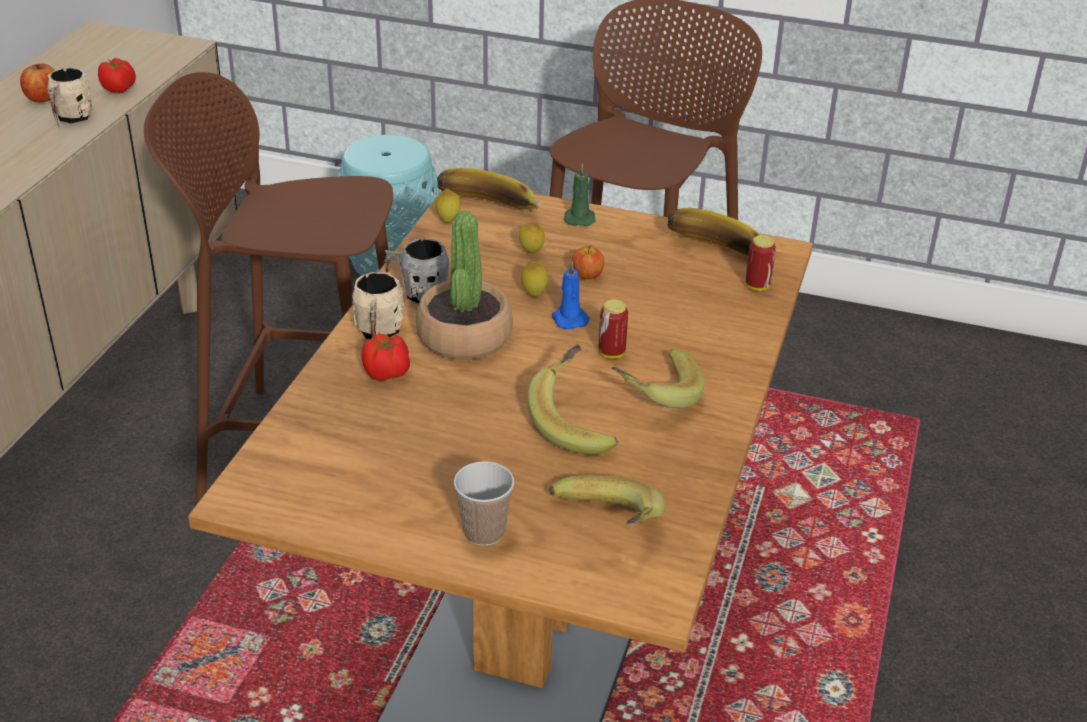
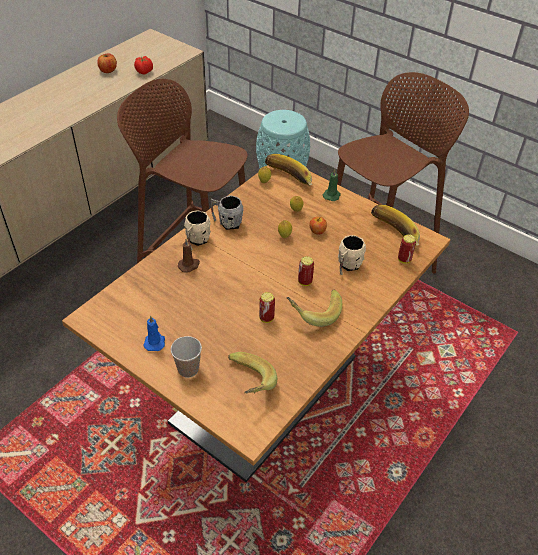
camera: 20 degrees right, 10 degrees up
beige mug [47,68,92,129] -> beige mug moved to [338,235,366,275]
tomato [361,333,410,381] -> brown candle [178,239,200,273]
potted plant [416,211,513,360] -> none
banana [527,344,618,455] -> can [259,292,275,323]
blue candle [552,261,590,329] -> blue candle moved to [143,315,165,351]

